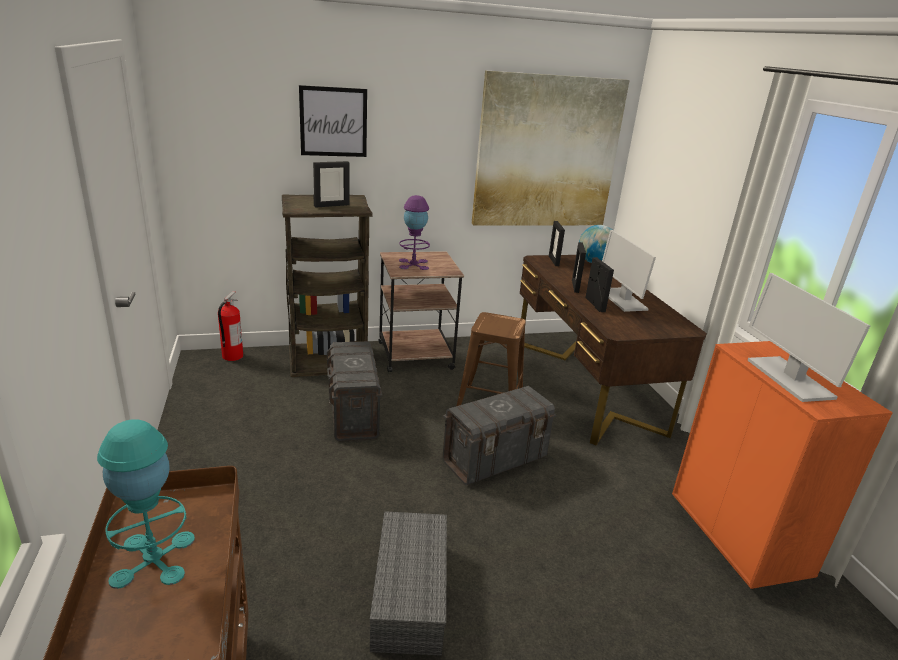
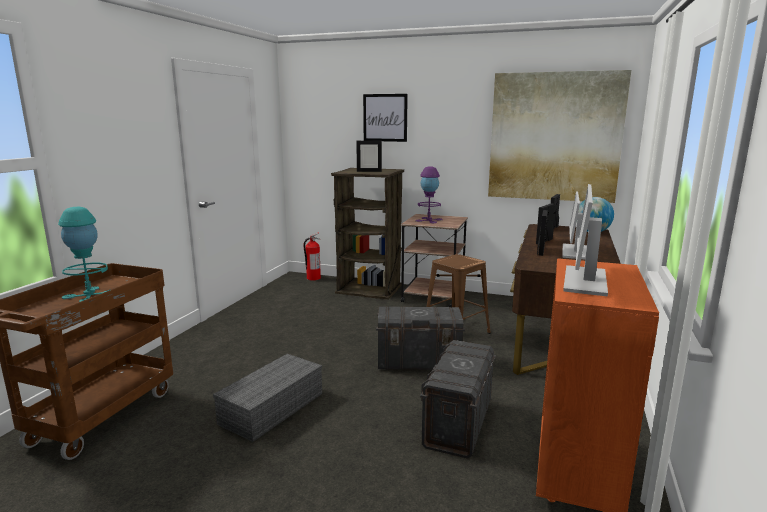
camera: 35 degrees right, 10 degrees down
grey storage box [327,341,382,441] -> grey storage box moved to [420,340,496,459]

